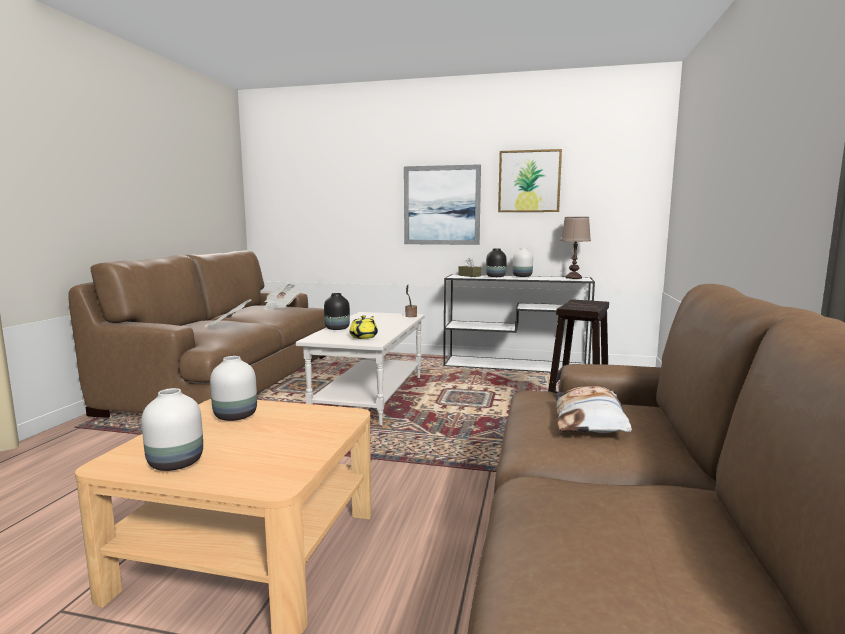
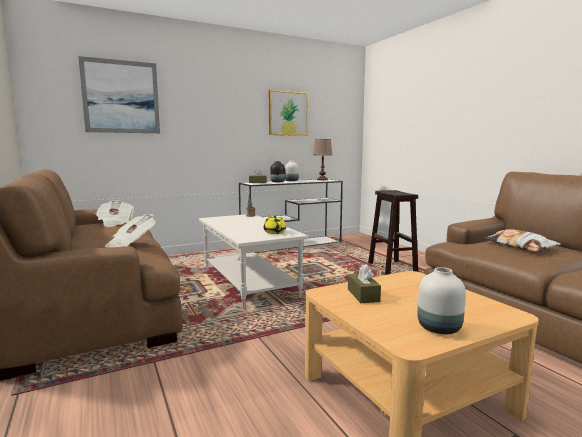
camera: 40 degrees left, 0 degrees up
white vase [210,356,257,421] -> brown tissue box [348,264,381,303]
black vase [324,293,350,330] -> none
picture [404,164,481,245] -> picture moved to [78,56,160,133]

